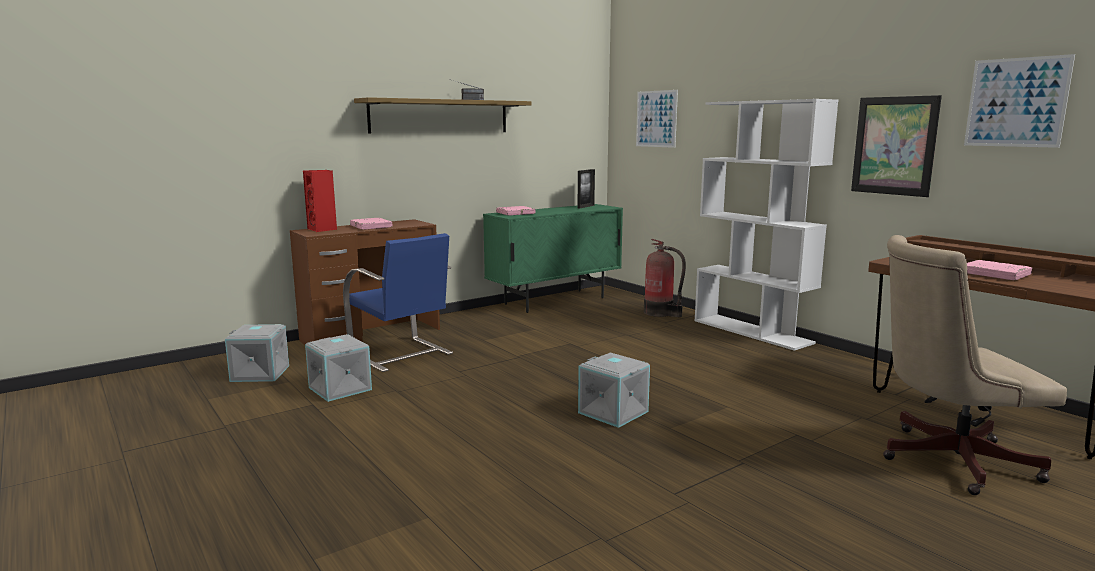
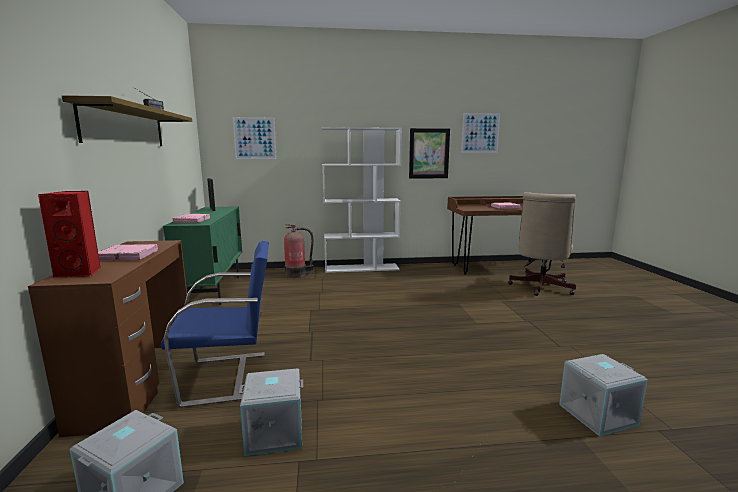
camera: 60 degrees left, 0 degrees up
grey storage box [578,353,650,428] -> grey storage box moved to [559,354,648,436]

